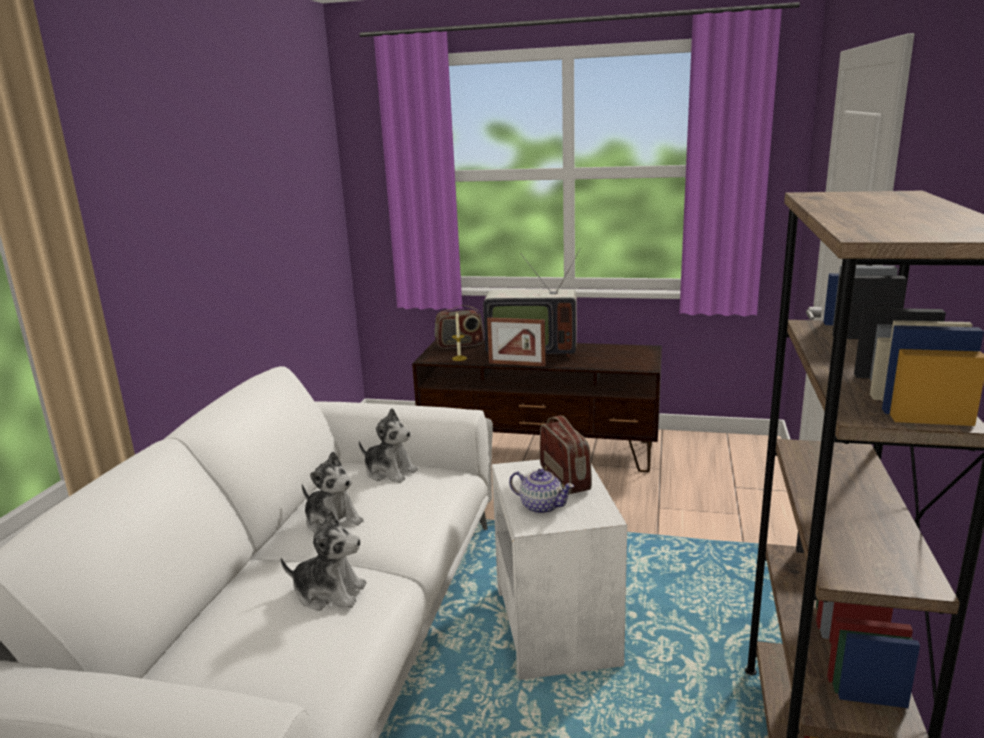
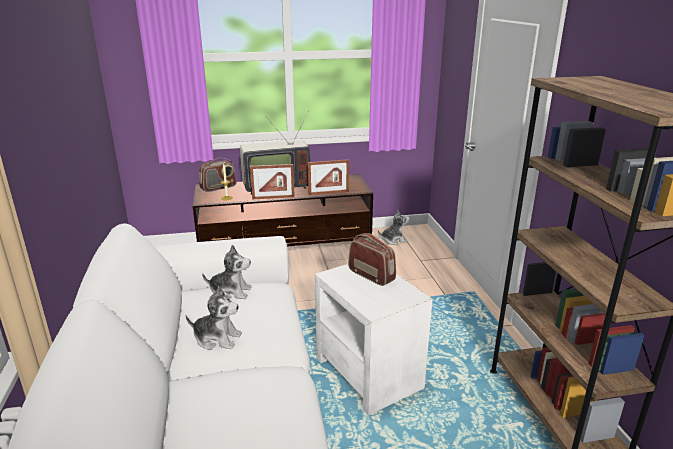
camera: 25 degrees left, 5 degrees up
plush toy [281,511,367,611] -> plush toy moved to [378,209,410,245]
teapot [509,469,574,514] -> none
none -> picture frame [308,159,349,195]

